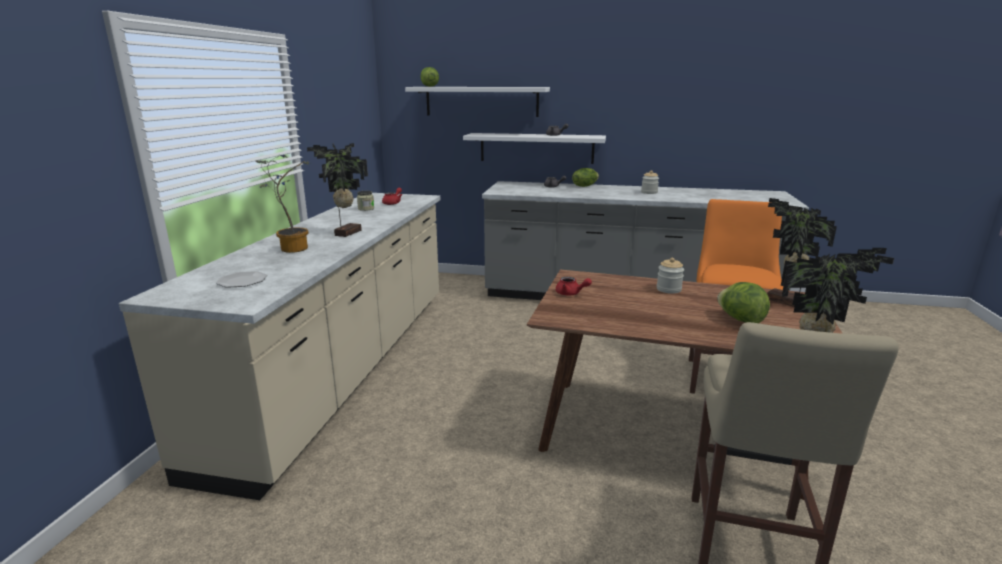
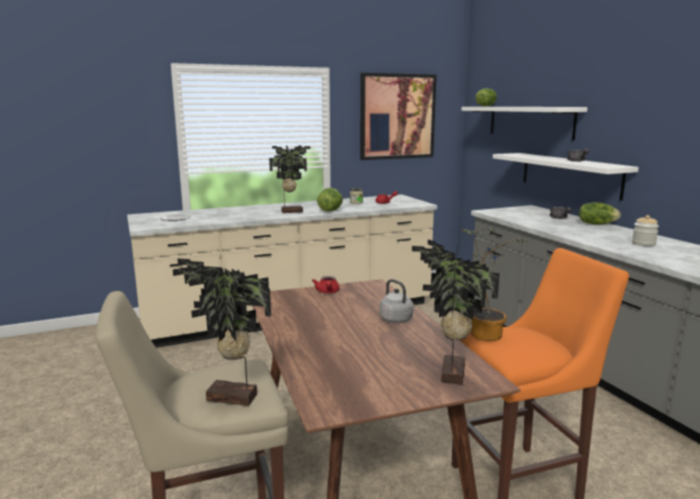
camera: 55 degrees right, 5 degrees down
potted plant [255,155,309,253] -> potted plant moved to [462,227,527,341]
jar [657,258,684,294] -> grey kettle [380,279,415,323]
lettuce [717,282,770,323] -> lettuce moved to [317,188,343,212]
none -> picture [360,73,437,160]

